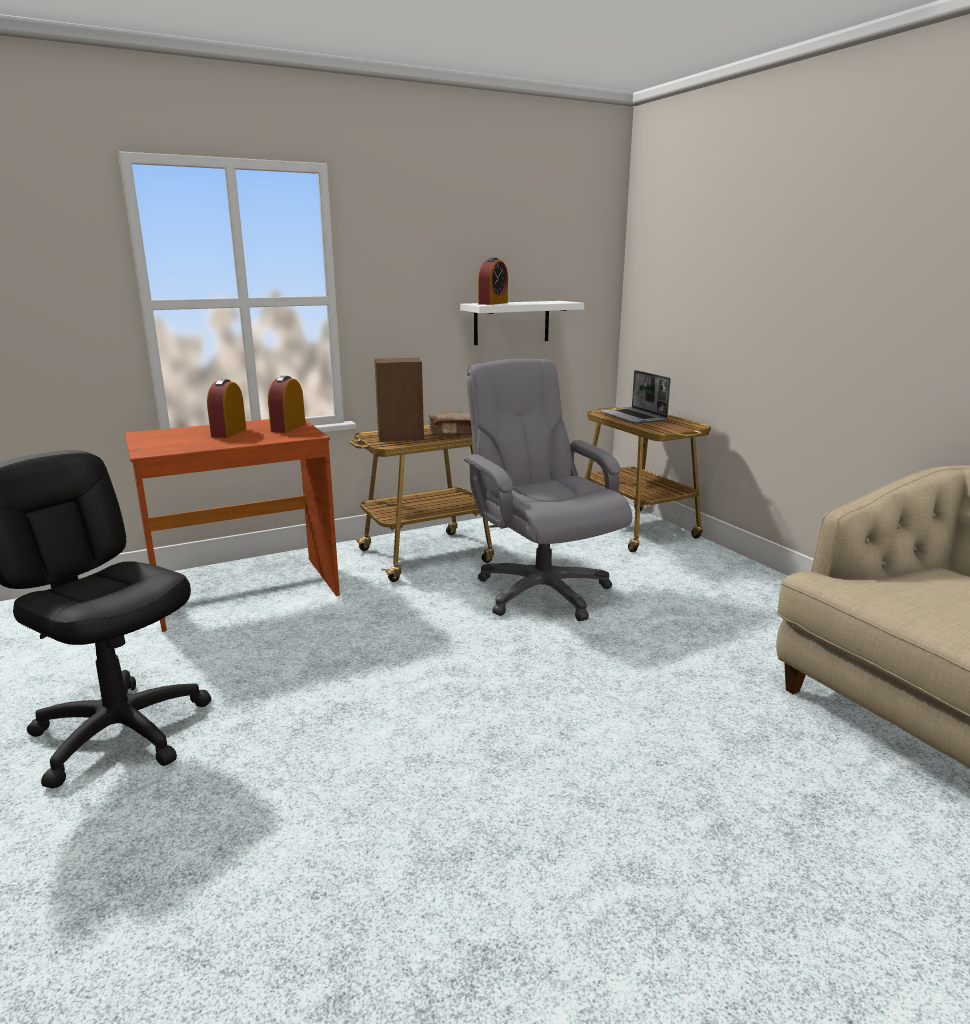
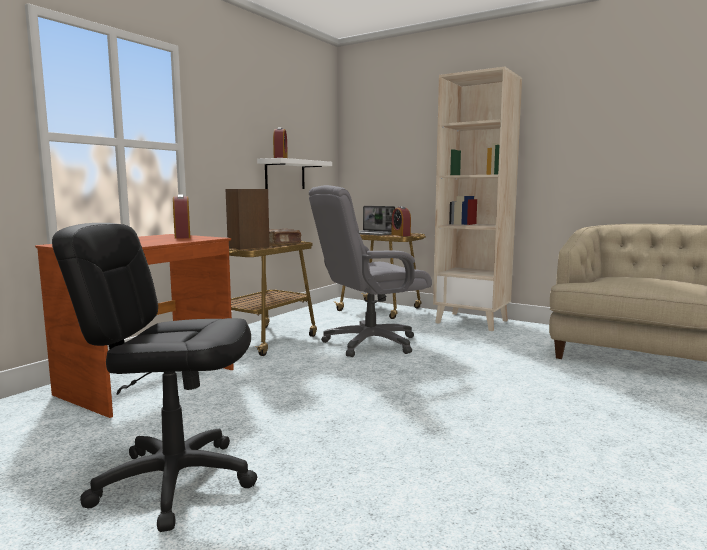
camera: 30 degrees left, 10 degrees down
alarm clock [207,379,246,438] -> alarm clock moved to [392,206,411,236]
grey office chair [464,359,632,621] -> grey office chair turned 60 degrees counterclockwise [309,185,432,357]
none -> beige bookcase [433,67,522,331]

